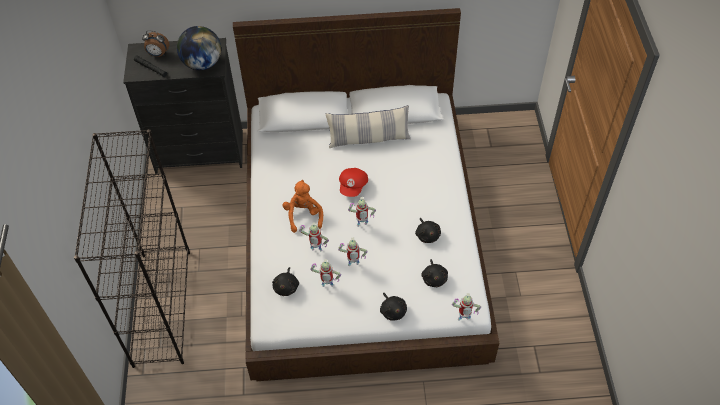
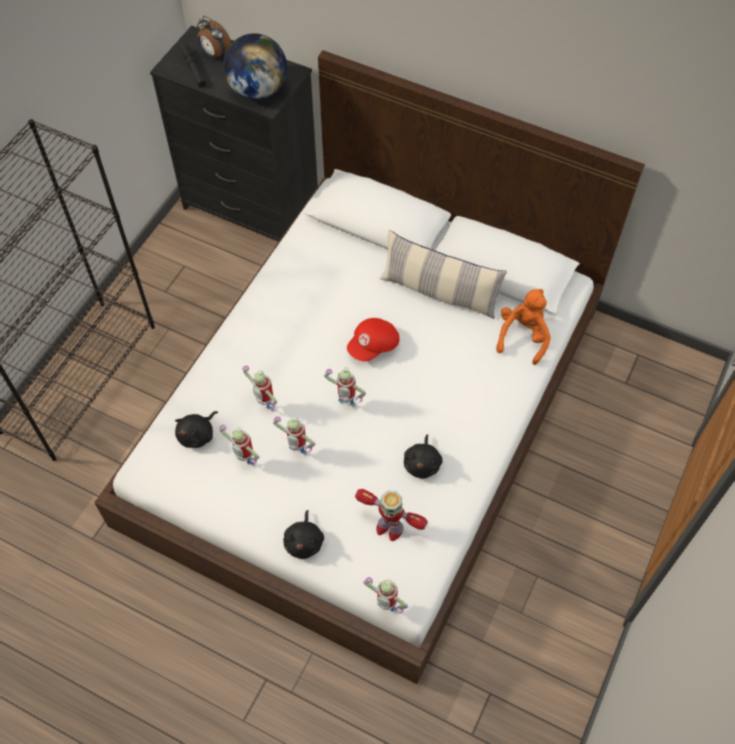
camera: 30 degrees right, 5 degrees up
orange plush toy [283,180,323,233] -> orange plush toy moved to [496,289,551,365]
black plush toy [421,259,448,287] -> toy robot [355,489,428,541]

